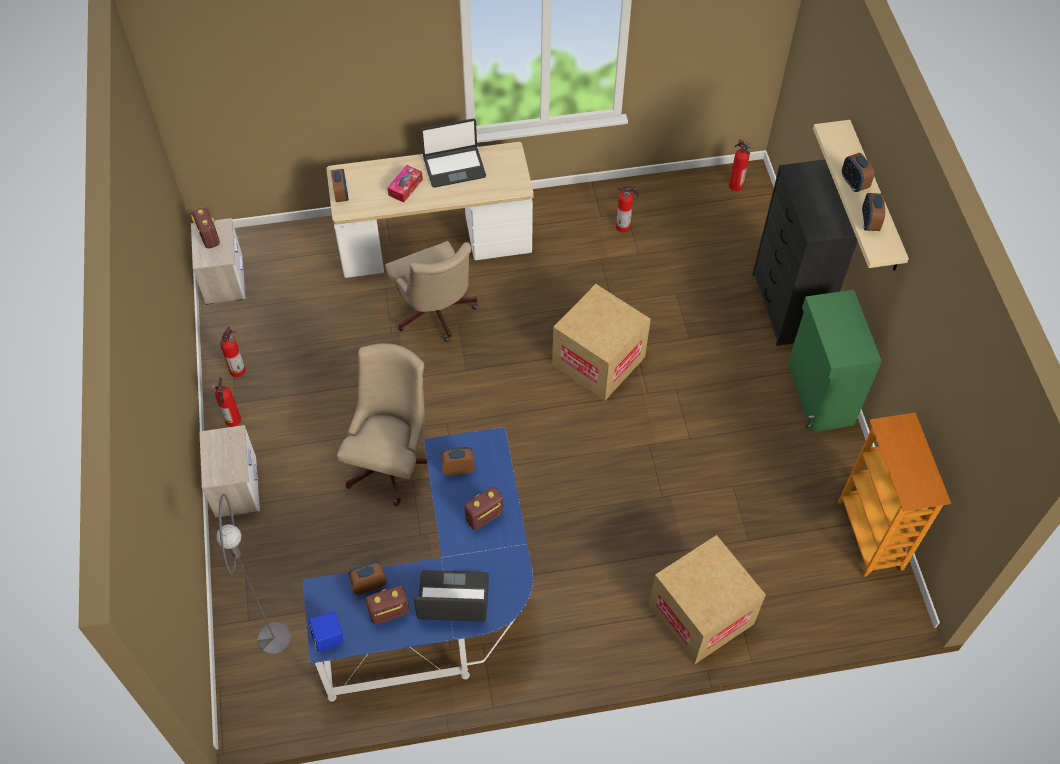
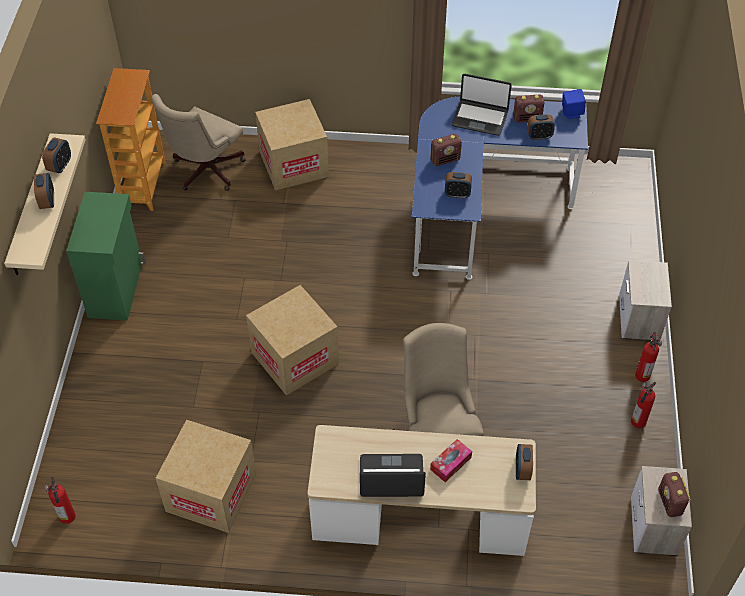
camera: 165 degrees left, 5 degrees down
grey floor lamp [216,494,291,654] -> none
beige office chair [337,343,427,506] -> beige office chair moved to [151,94,246,191]
fire extinguisher [616,185,638,233] -> cardboard box [156,420,256,533]
black dresser [752,160,858,346] -> none

